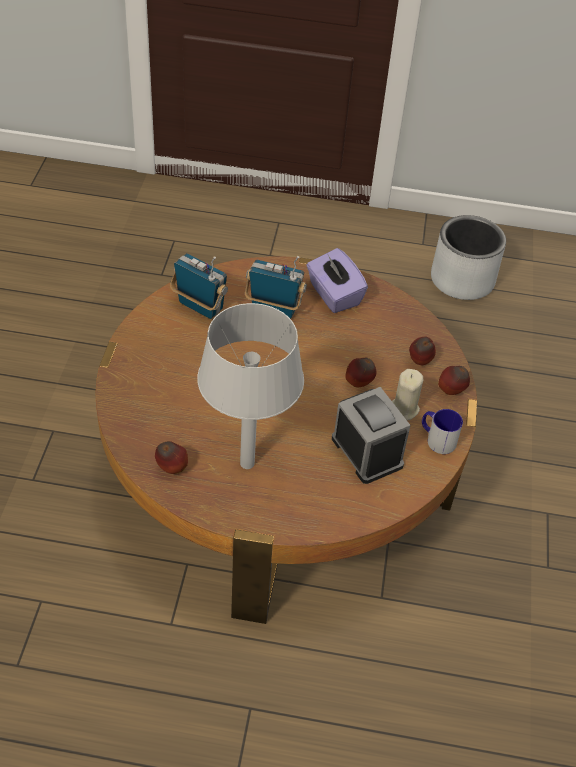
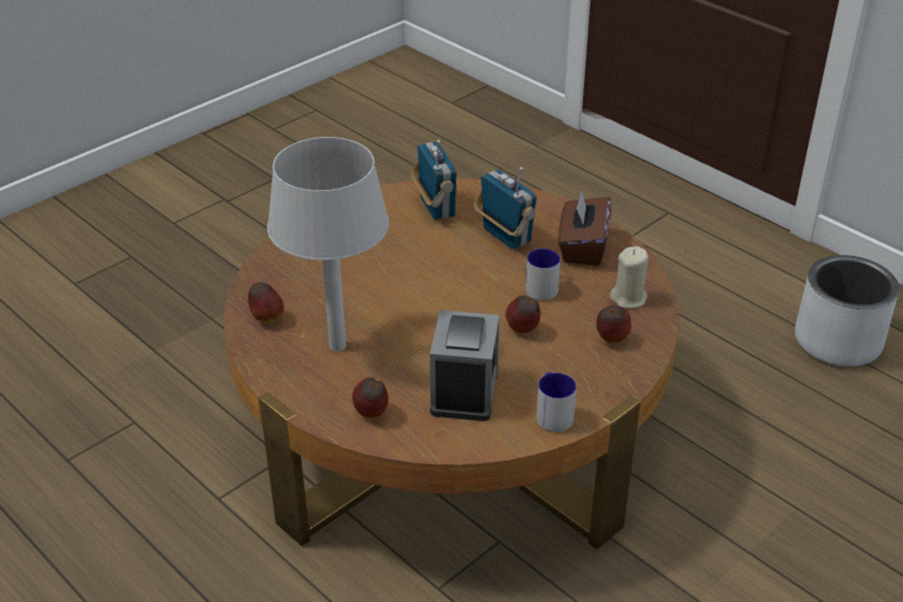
camera: 40 degrees right, 10 degrees down
purple tissue box [306,248,368,313] -> brown tissue box [558,190,612,266]
beige candle [392,369,423,421] -> beige candle moved to [610,246,648,309]
apple [438,366,470,395] -> apple moved to [352,377,388,418]
none -> mug [525,249,560,301]

